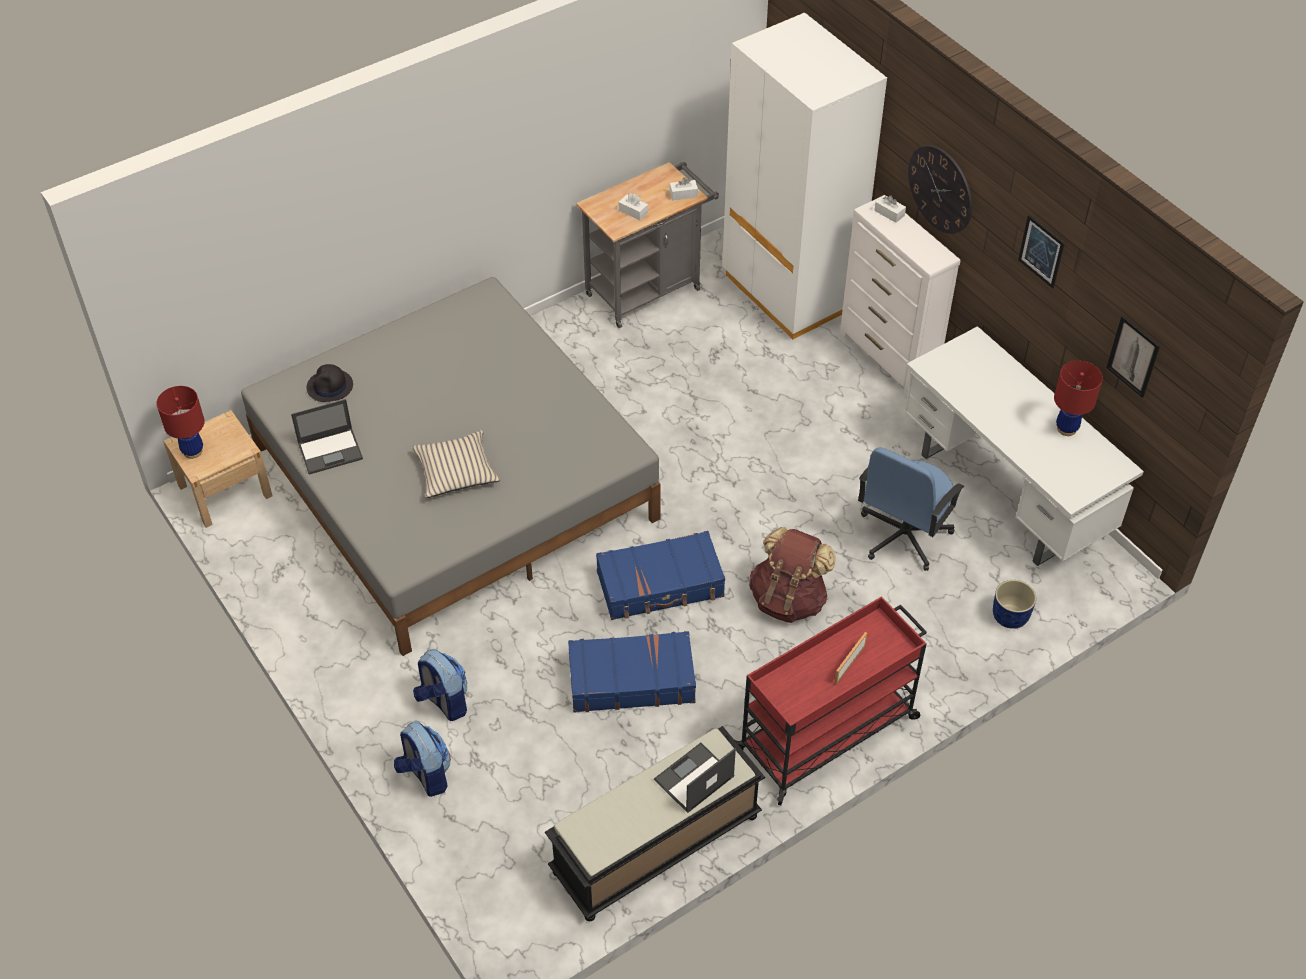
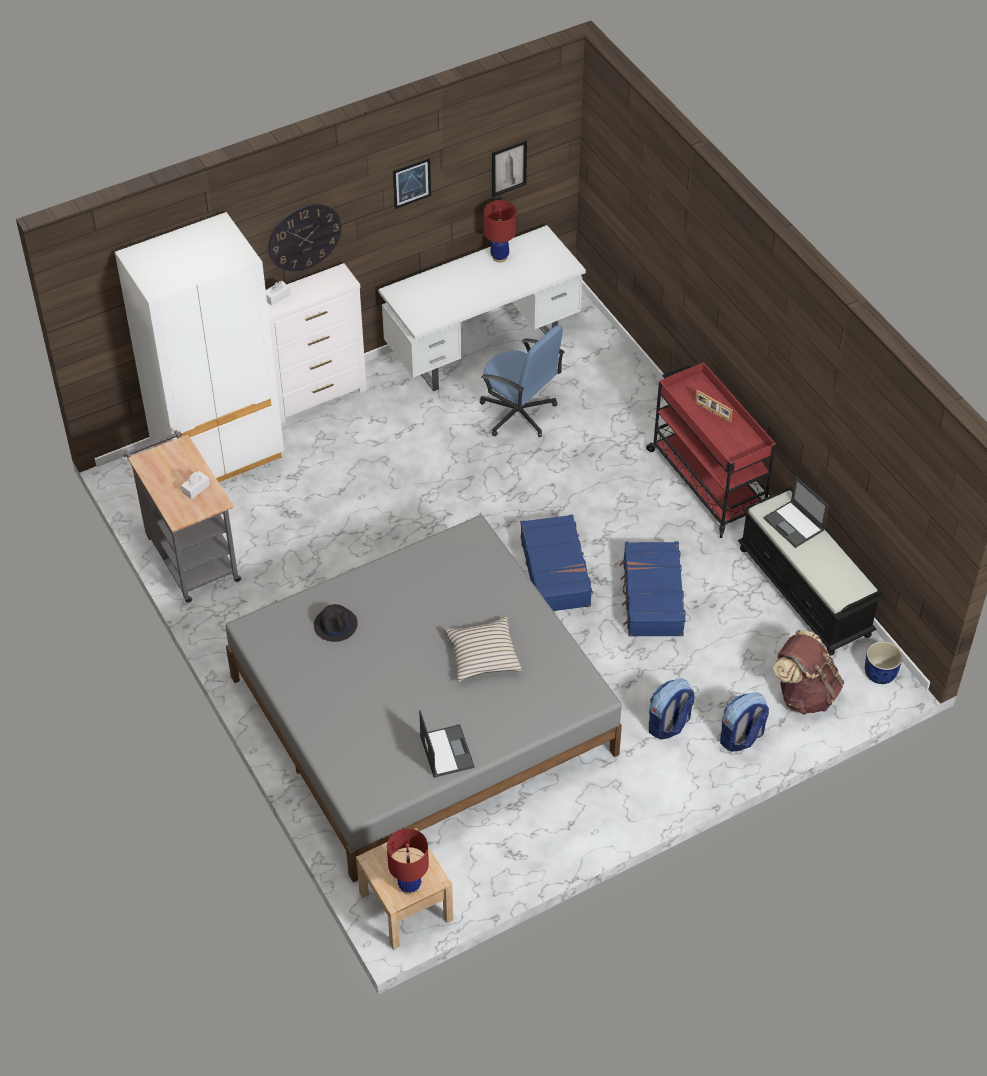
camera: 85 degrees left, 0 degrees up
black hat [306,364,353,402] -> black hat moved to [314,604,358,642]
white tissue box [669,178,698,200] -> none
brown backpack [749,527,836,623] -> brown backpack moved to [773,630,844,715]
blue planter [993,580,1036,629] -> blue planter moved to [865,641,903,684]

